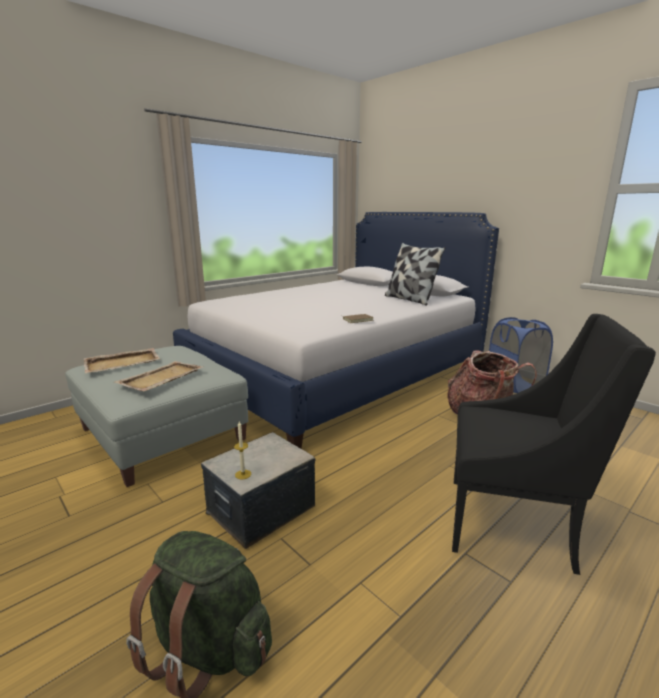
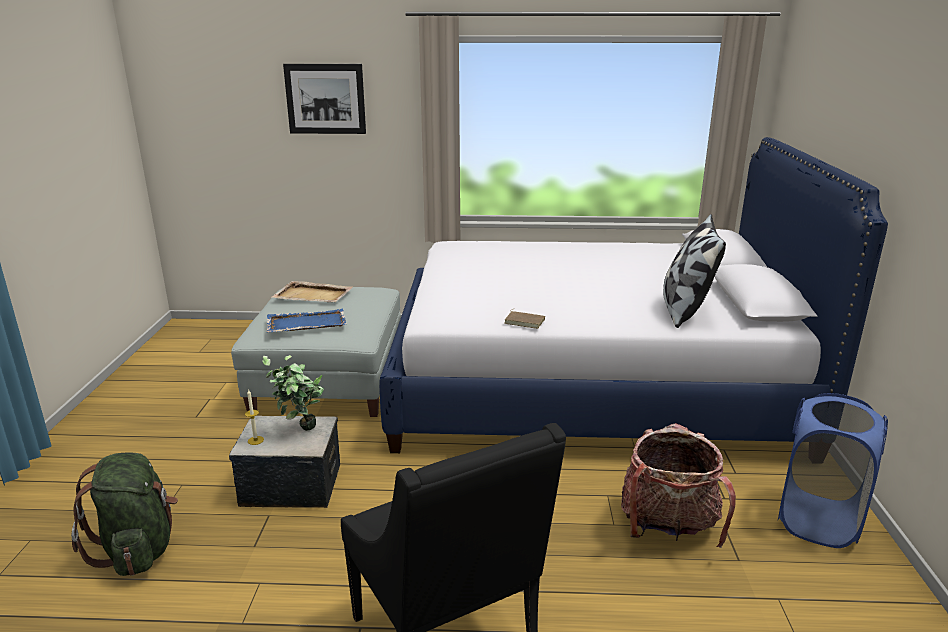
camera: 45 degrees right, 5 degrees up
beige tray [115,361,203,391] -> blue tray [267,309,346,333]
none -> potted plant [262,355,325,431]
none -> picture [283,64,366,134]

